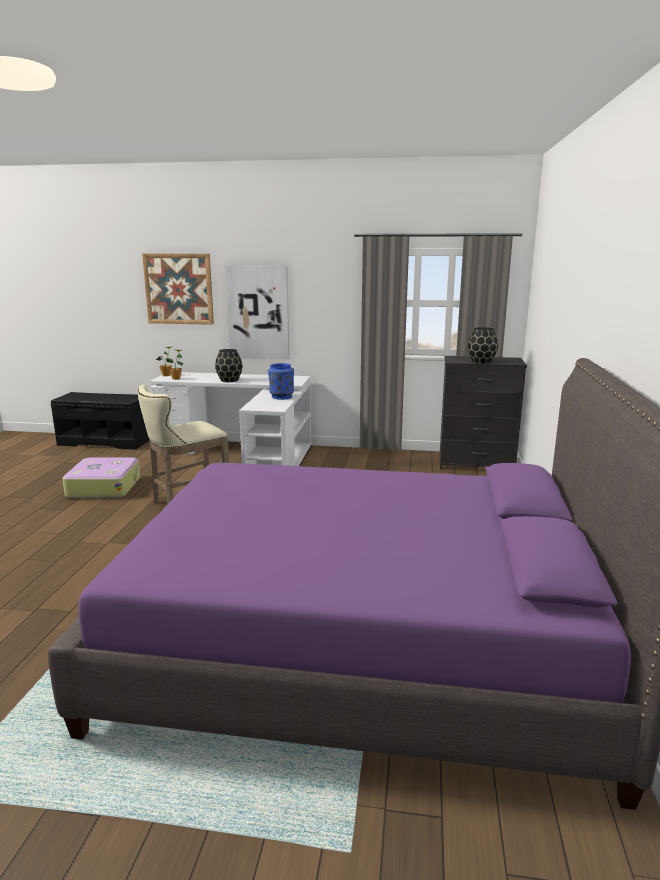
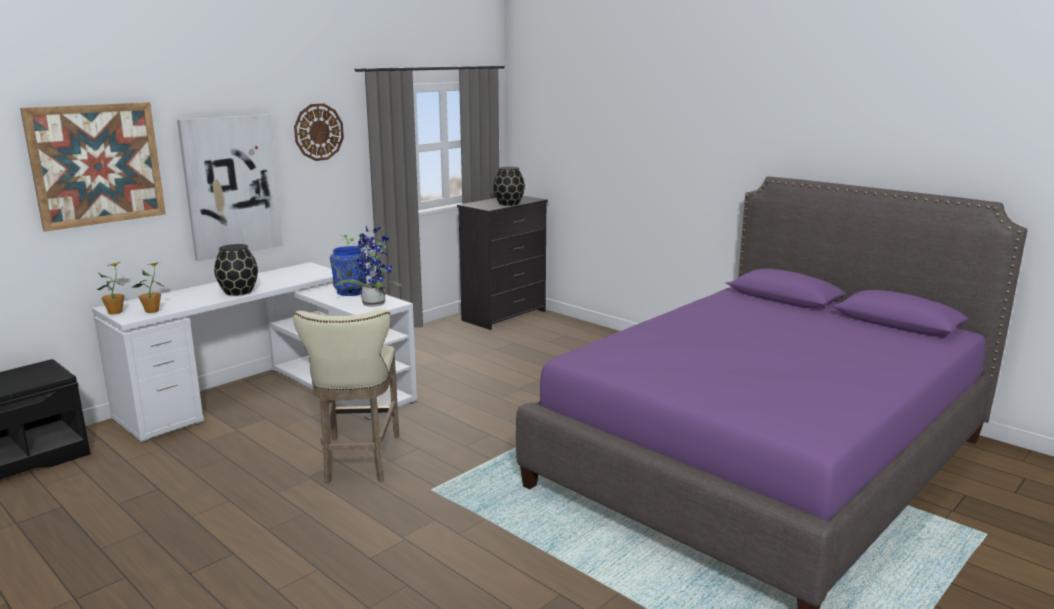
camera: 55 degrees left, 0 degrees up
suitcase [62,458,140,498] -> none
none -> wall clock [294,103,344,161]
none -> potted plant [335,224,403,307]

